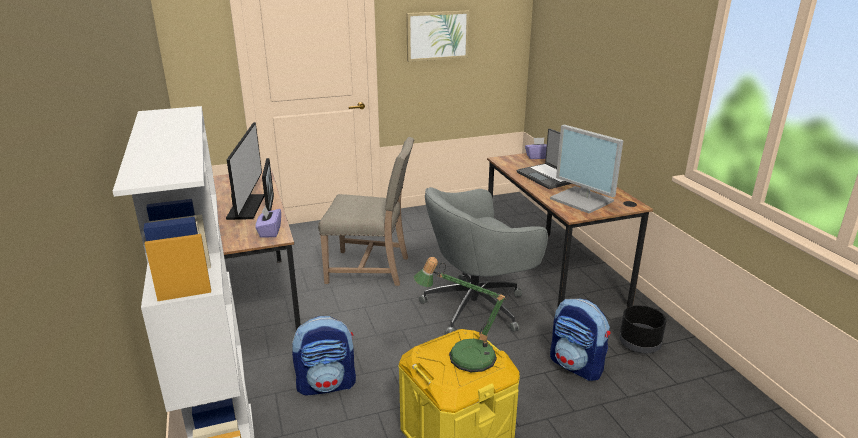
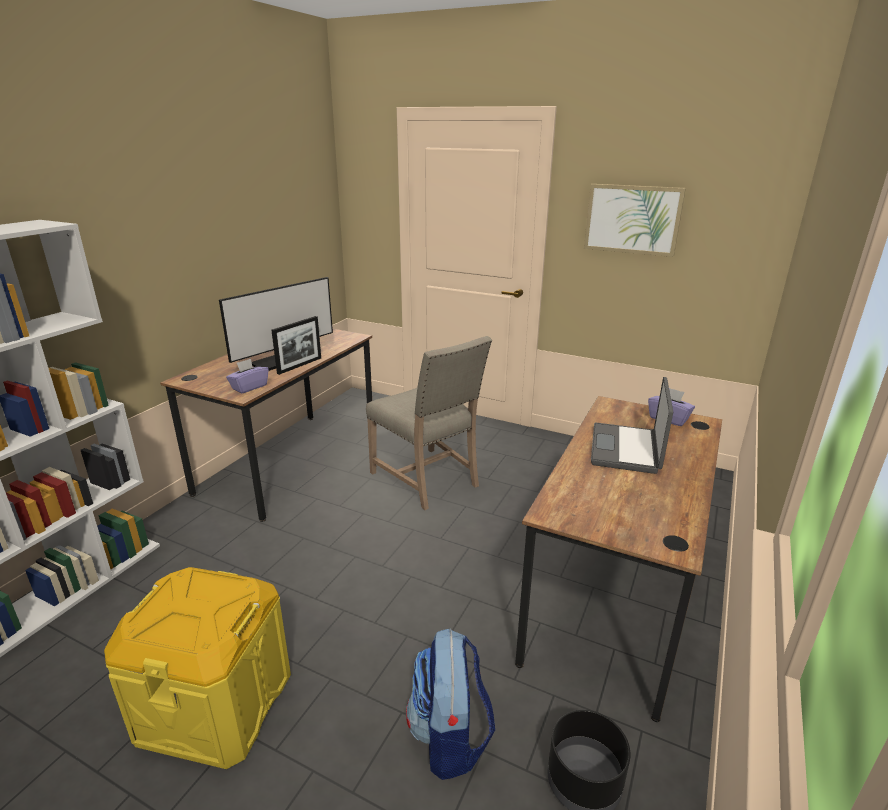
camera: 45 degrees right, 0 degrees up
backpack [292,316,356,395] -> none
table lamp [414,257,508,372] -> none
grey office chair [419,187,548,334] -> none
monitor [550,125,624,213] -> none

